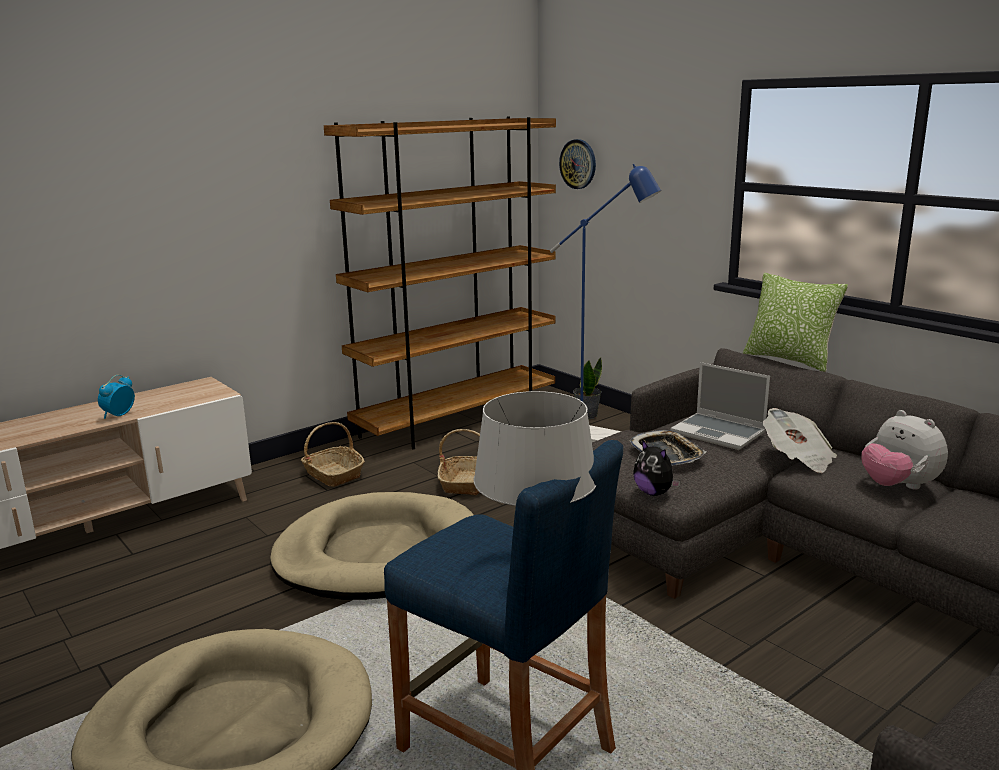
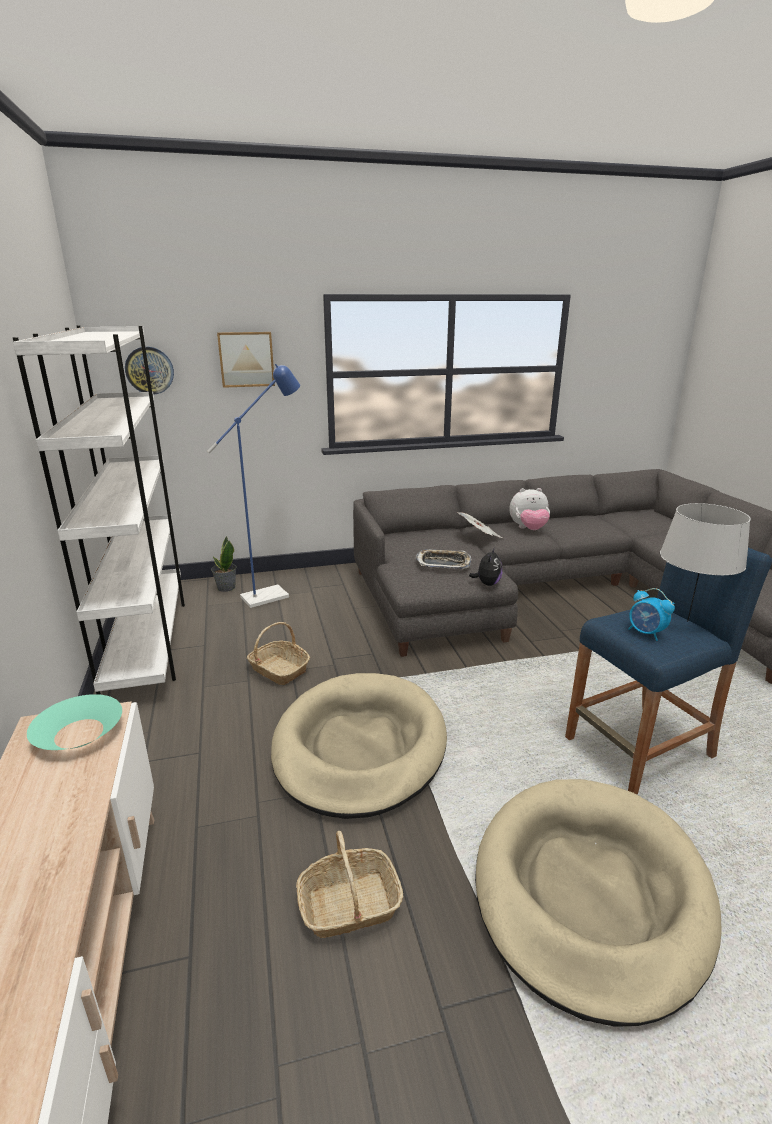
camera: 65 degrees left, 5 degrees up
alarm clock [98,375,135,419] -> alarm clock moved to [628,588,675,641]
basket [301,422,365,487] -> basket moved to [296,830,403,938]
brown bookcase [324,116,556,449] -> white bookcase [13,325,185,695]
plush toy [633,440,681,496] -> plush toy turned 60 degrees counterclockwise [469,547,503,586]
laptop [670,362,770,450] -> none
pillow [743,273,848,372] -> none
none -> turquoise bowl [27,694,122,750]
none -> picture [217,332,275,388]

